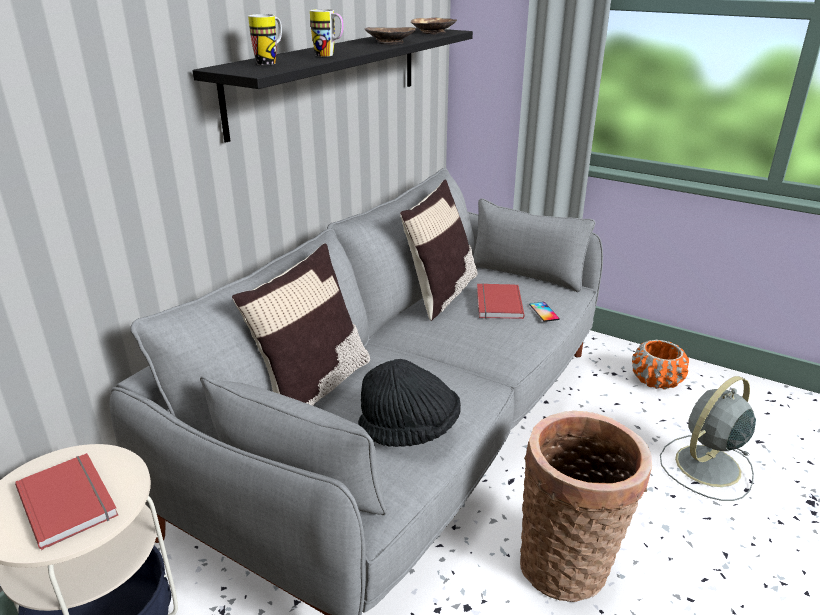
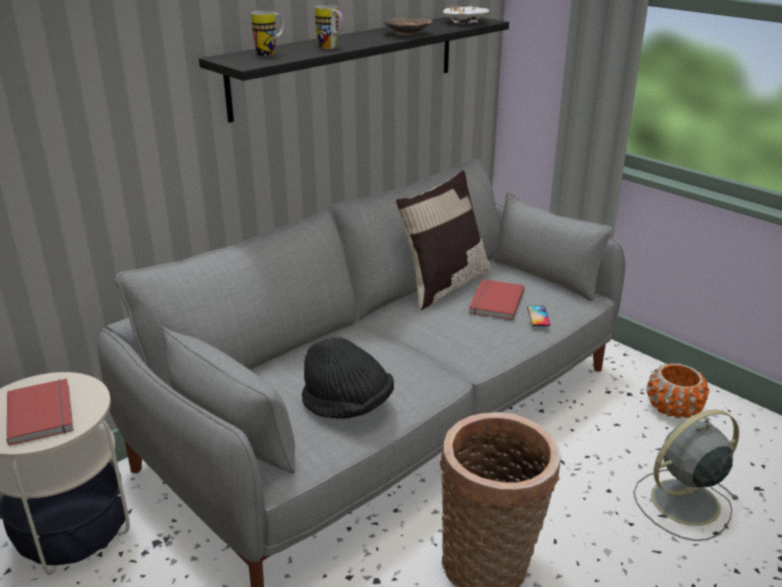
camera: 15 degrees right, 0 degrees up
pillow [232,243,370,406] -> none
brown bowl [411,18,457,34] -> white bowl [443,6,490,25]

